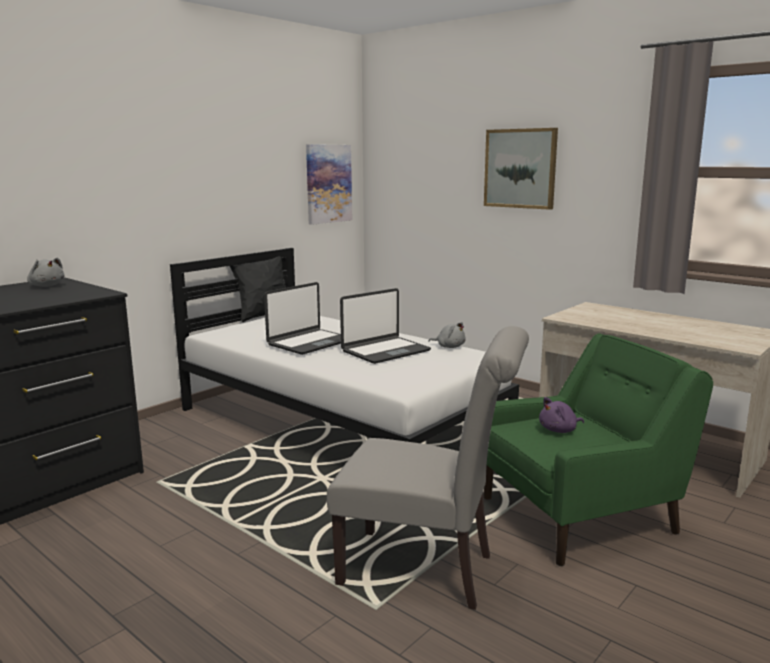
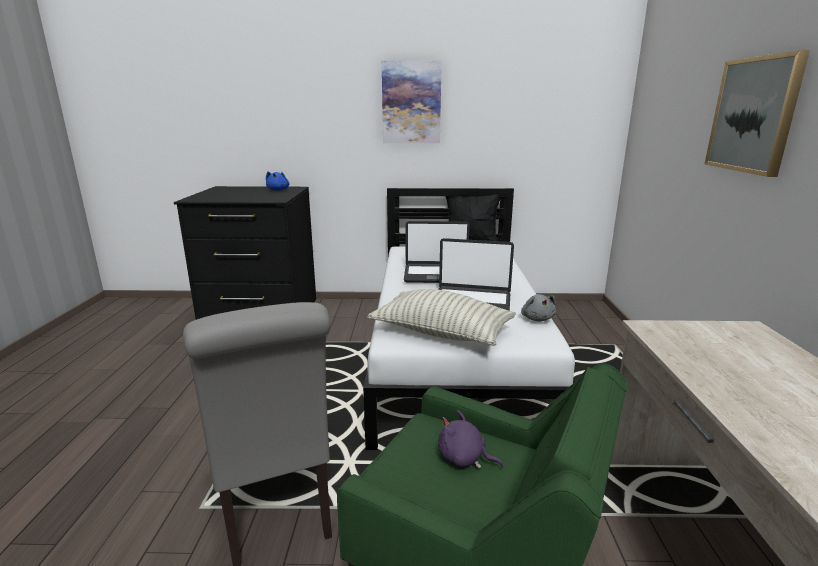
camera: 50 degrees right, 5 degrees up
grey plush toy [27,258,64,287] -> blue plush toy [266,171,290,191]
picture [306,144,352,225] -> picture moved to [382,60,442,143]
none -> pillow [367,289,516,346]

